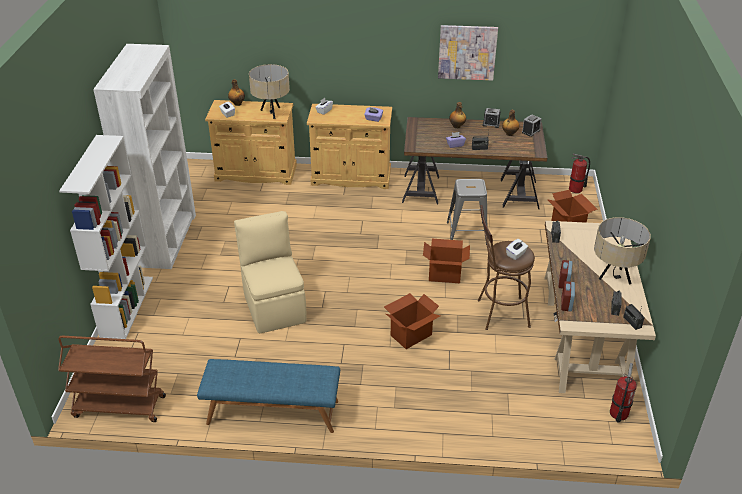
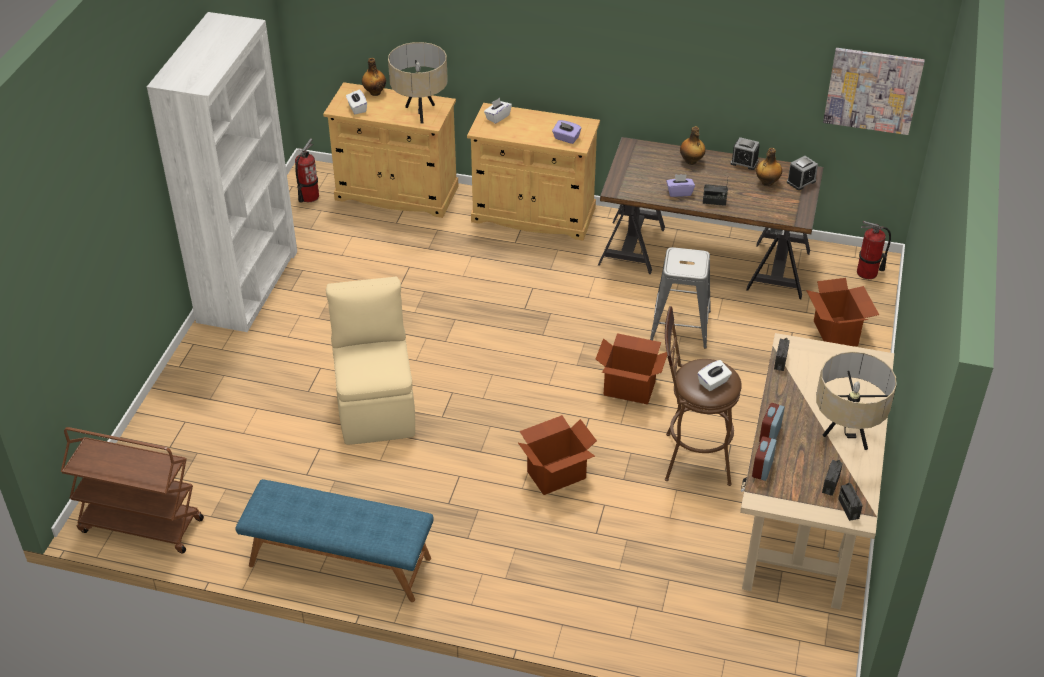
camera: 10 degrees right, 5 degrees up
white bookcase [59,135,153,339] -> none
picture [438,25,498,80] -> picture moved to [823,48,925,135]
fire extinguisher [610,363,637,422] -> fire extinguisher moved to [295,139,319,202]

